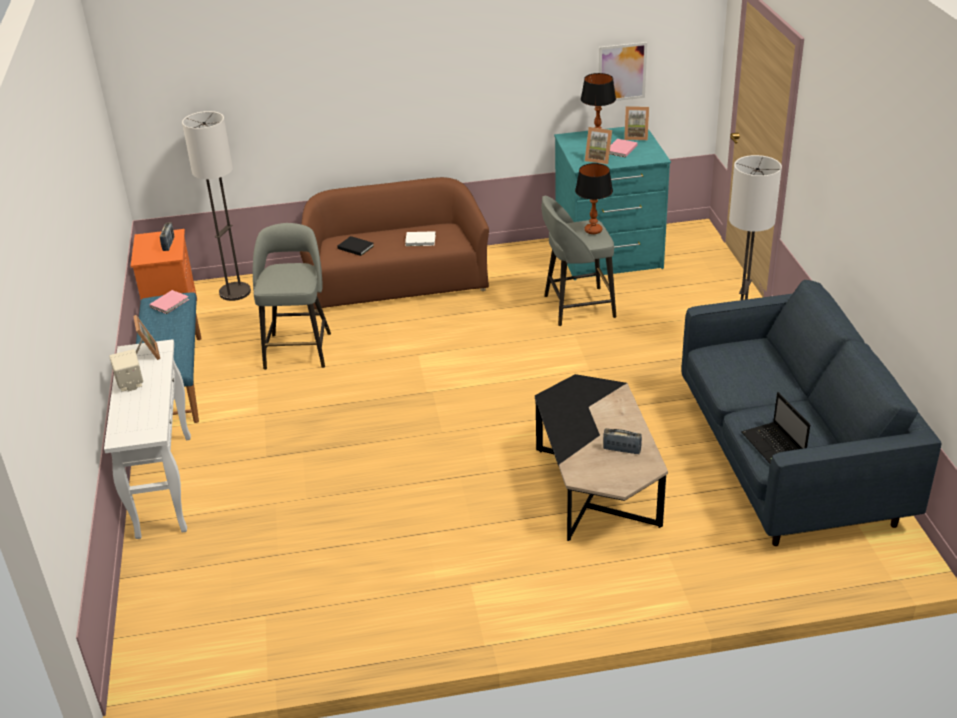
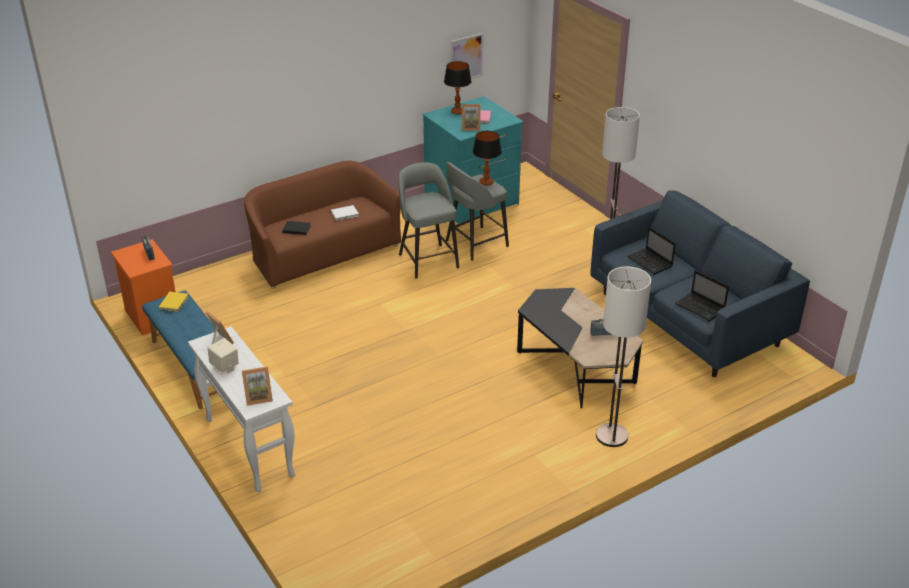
camera: 25 degrees left, 0 degrees up
pink book [149,290,189,314] -> yellow book [159,292,189,312]
floor lamp [182,111,251,301] -> floor lamp moved to [596,267,651,447]
grey stool [253,223,331,370] -> grey stool moved to [399,162,459,279]
picture frame [624,106,649,140] -> picture frame moved to [242,366,273,406]
none -> laptop [628,227,676,275]

